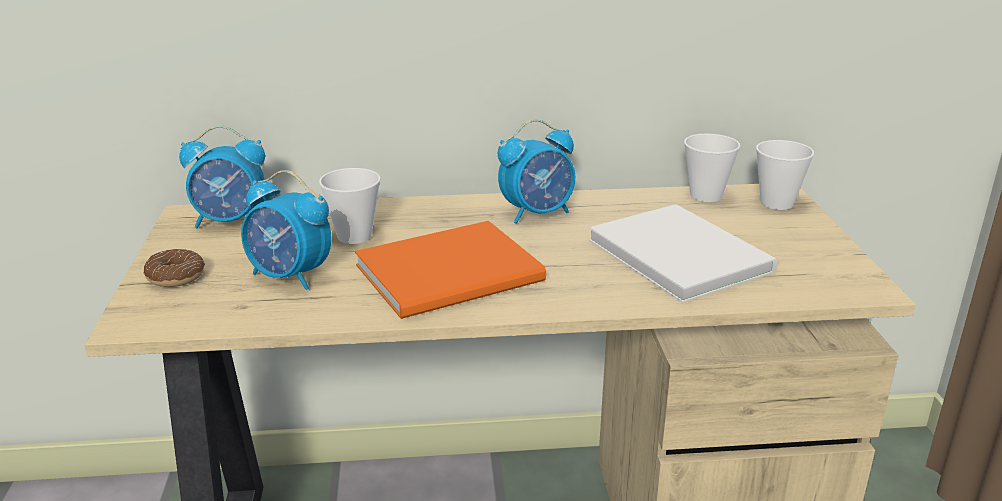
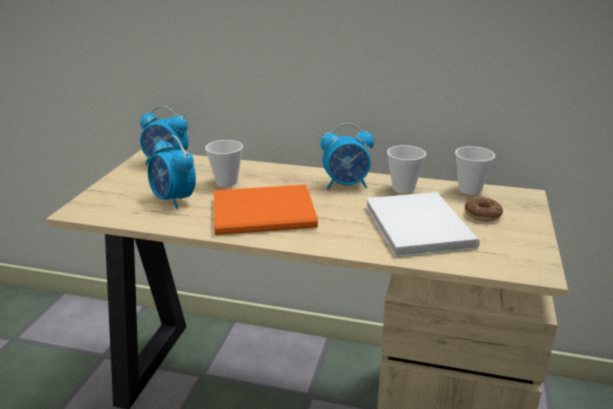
camera: 20 degrees right, 0 degrees up
donut [144,249,205,287] -> donut moved to [465,197,503,221]
cup [756,140,814,210] -> cup moved to [387,145,426,194]

